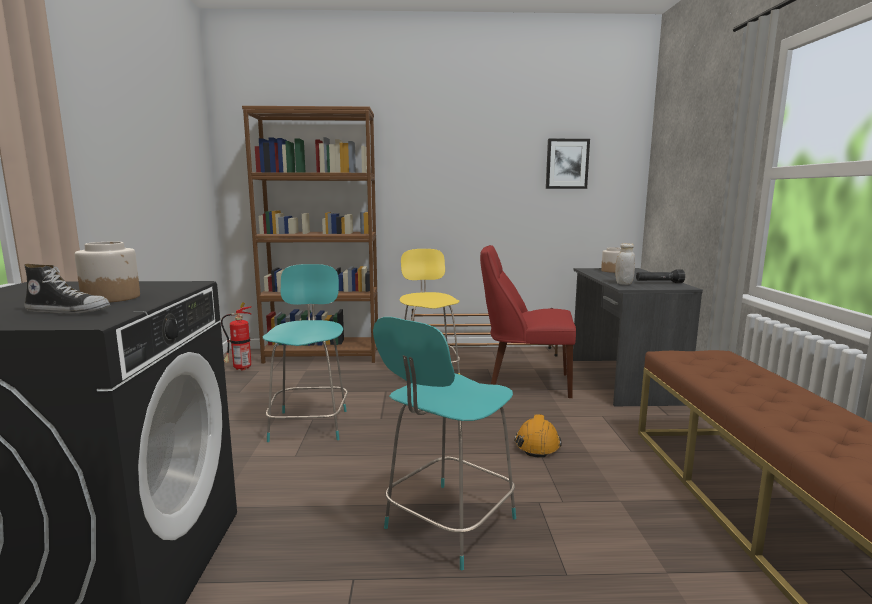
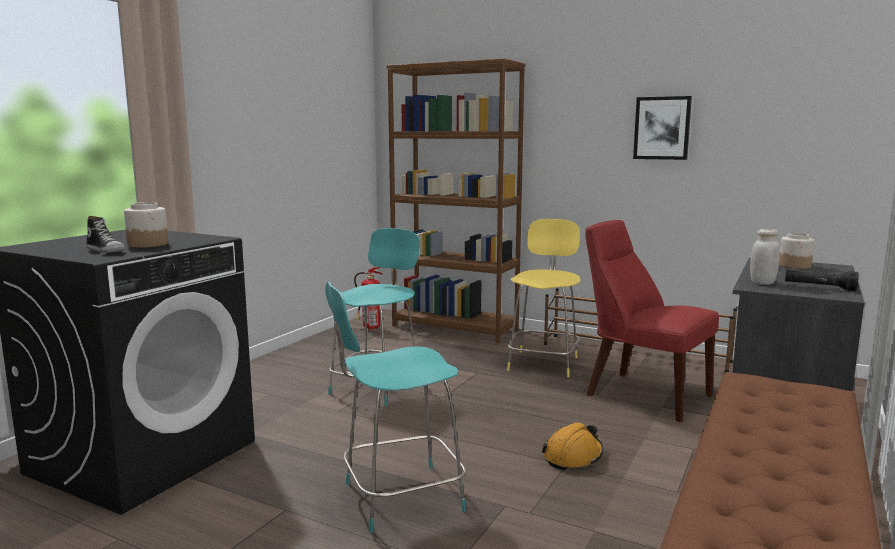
camera: 30 degrees right, 0 degrees up
picture [546,139,590,189] -> picture moved to [633,96,692,160]

